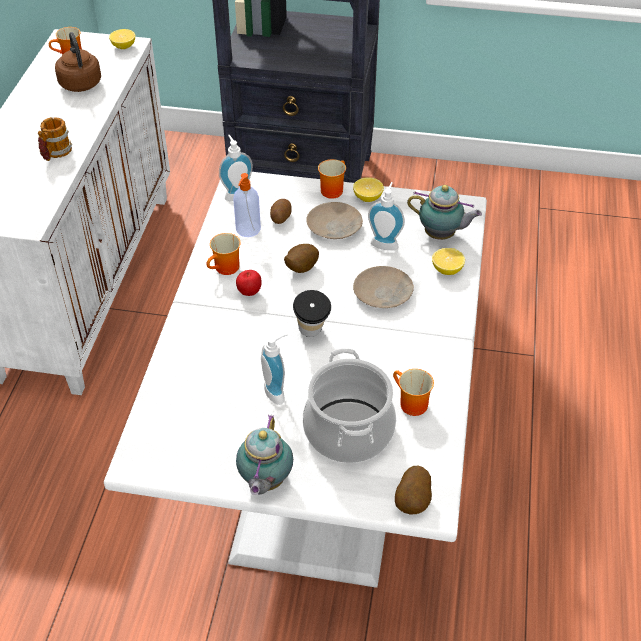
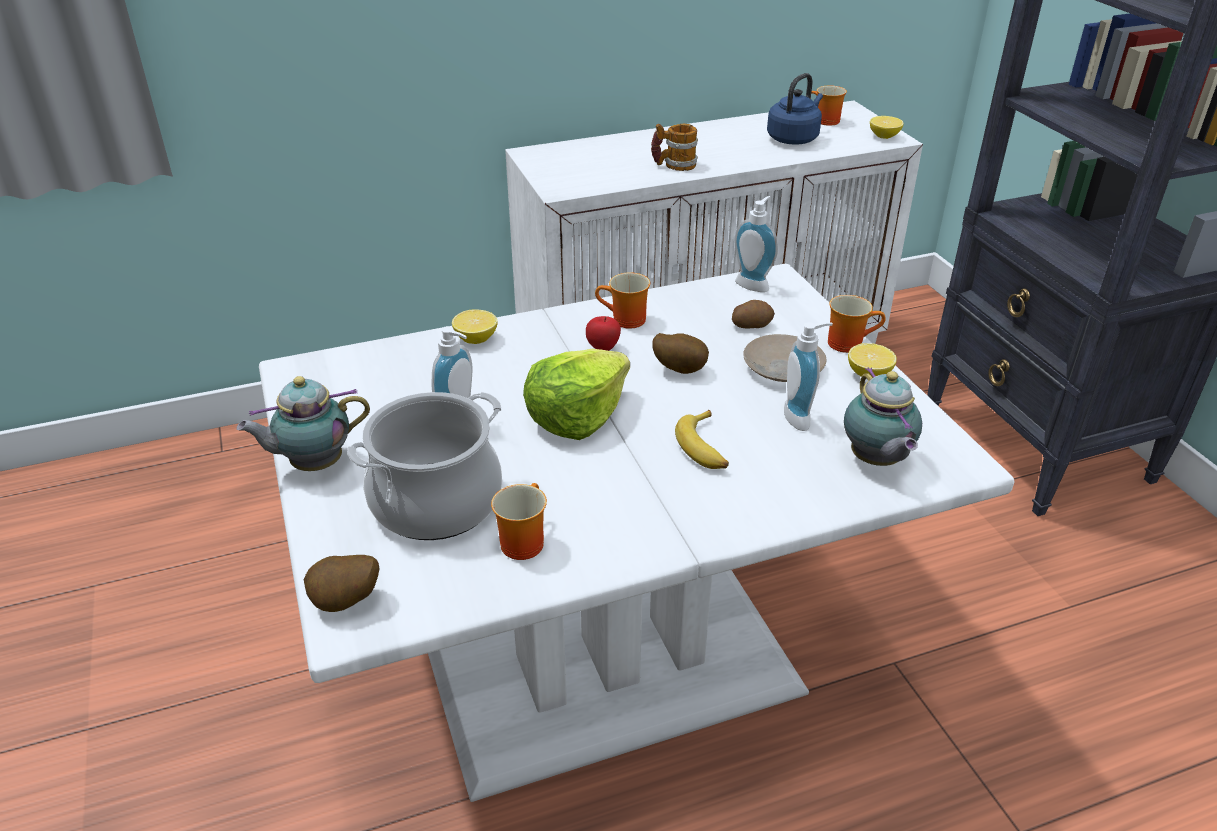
camera: 60 degrees right, 10 degrees down
brown kettle [55,32,101,92] -> blue kettle [767,73,823,145]
soap dispenser [233,173,261,237] -> none
cup [293,290,331,337] -> lettuce [523,349,630,440]
beige plate [353,266,414,308] -> banana [675,410,729,469]
lemon [432,248,465,275] -> lemon moved to [452,309,498,344]

